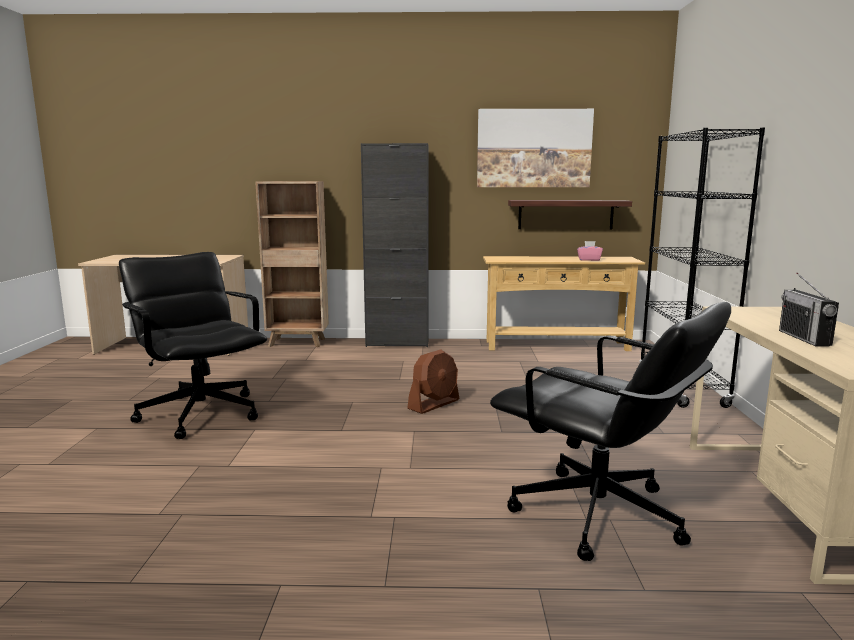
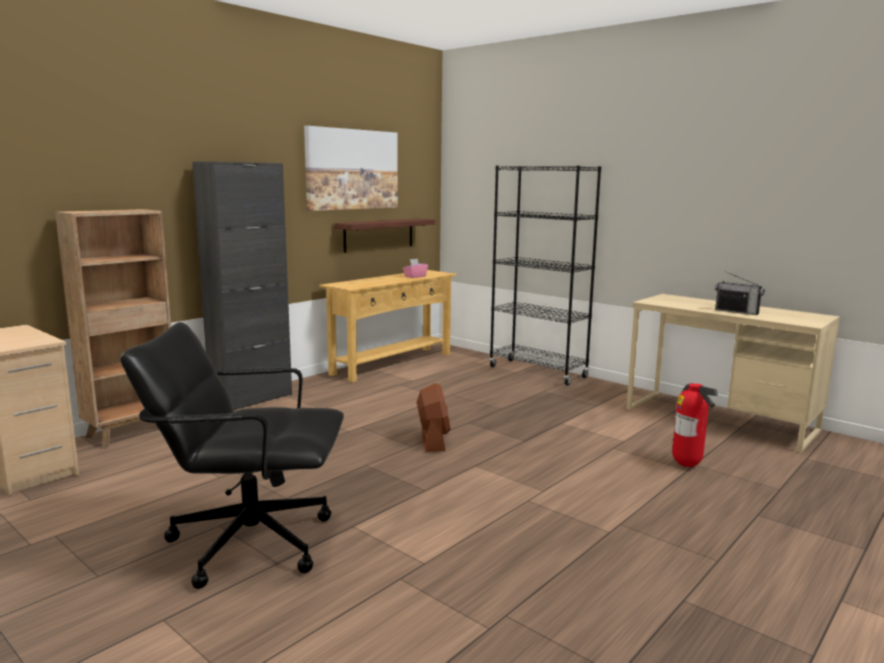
camera: 50 degrees left, 0 degrees up
black office chair [490,302,731,561] -> fire extinguisher [672,383,718,467]

